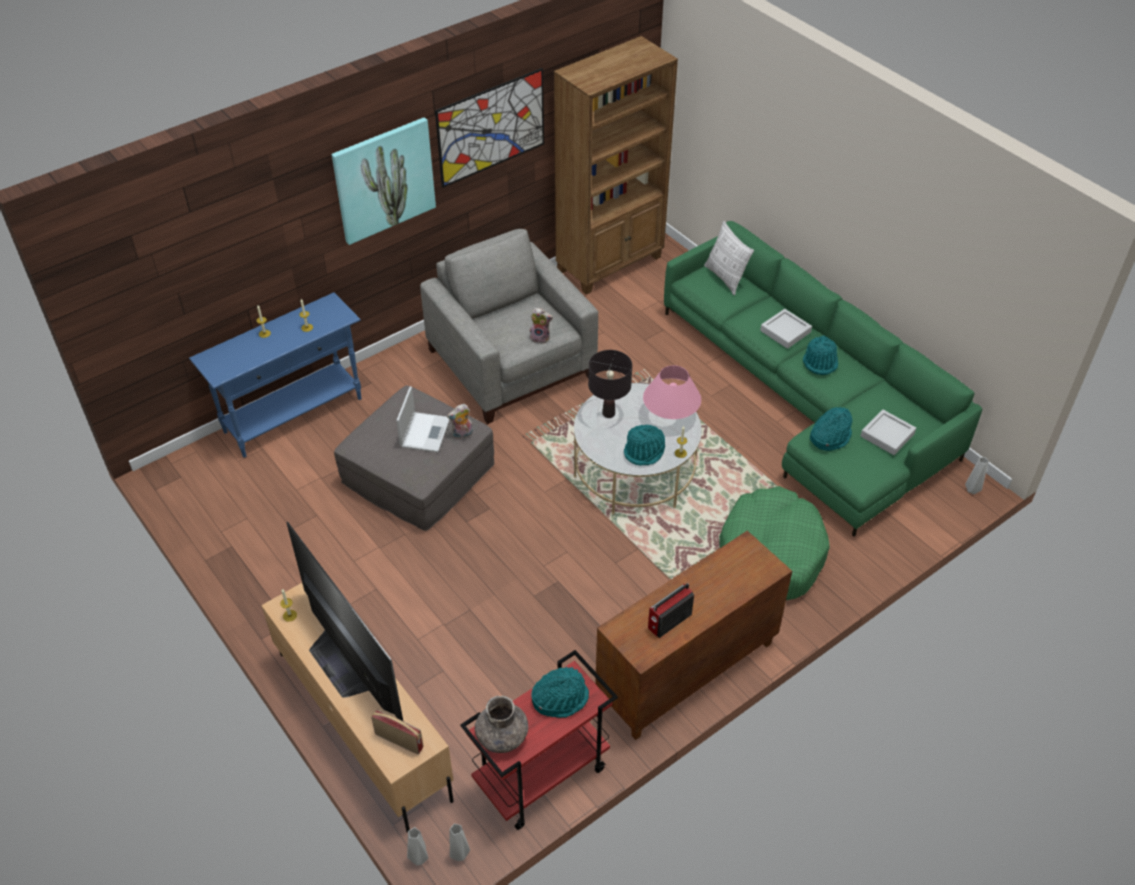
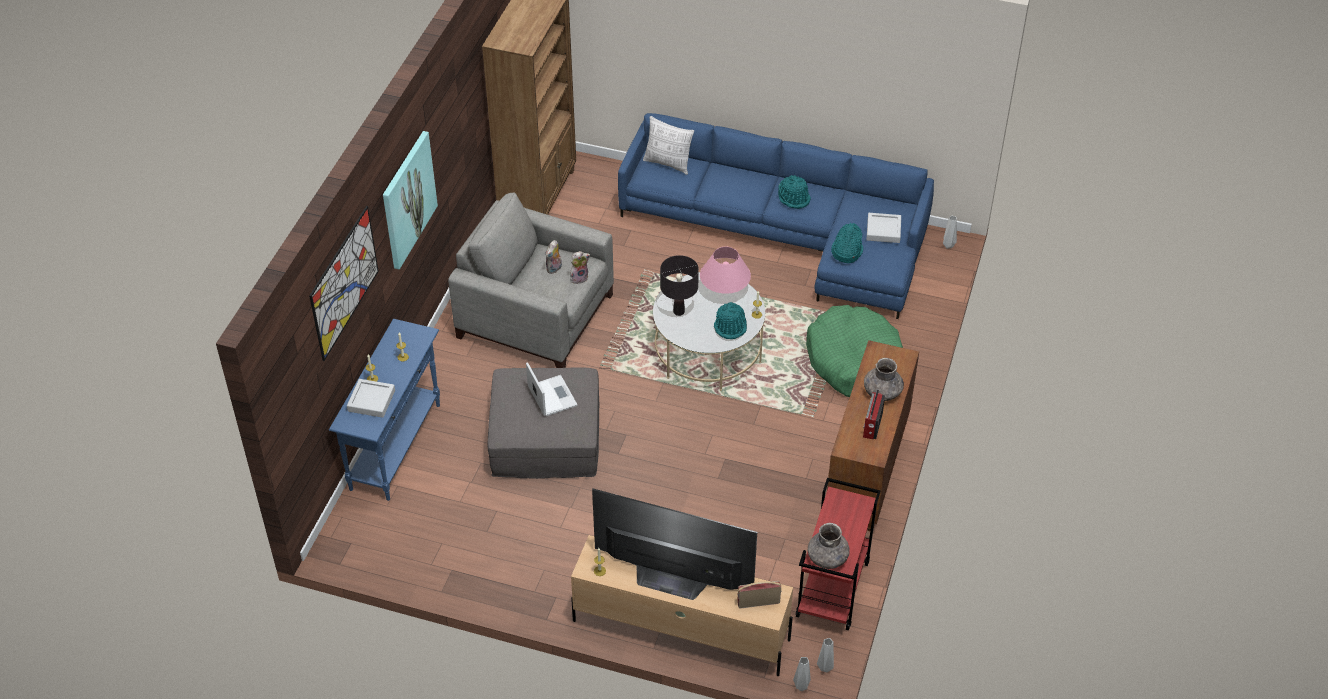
camera: 35 degrees left, 0 degrees up
picture [435,68,544,188] -> picture moved to [309,206,379,361]
plush toy [447,404,473,439] -> plush toy moved to [545,240,562,274]
turquoise hat [531,667,589,718] -> none
green sofa [664,221,983,537] -> blue sofa [618,113,934,319]
grey tray [760,309,812,349] -> grey tray moved to [347,379,395,418]
none -> grey vase [864,358,904,401]

